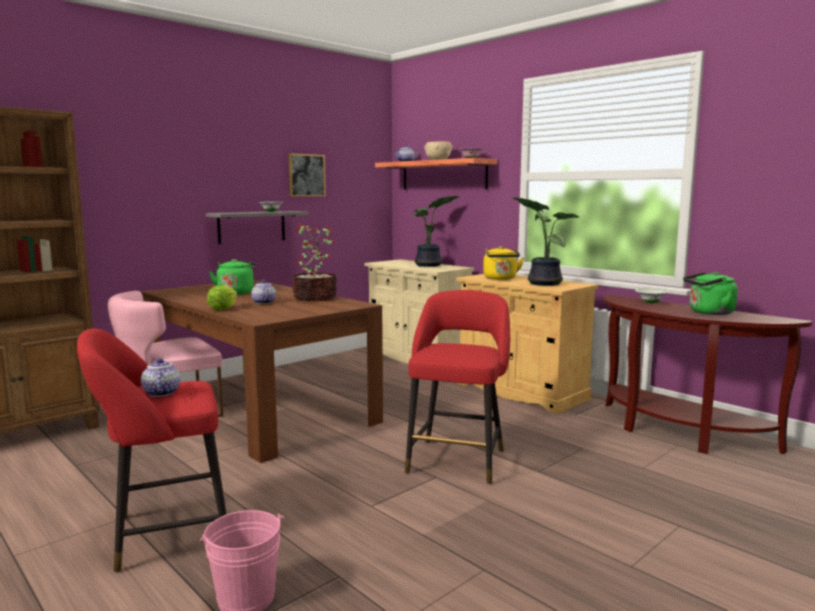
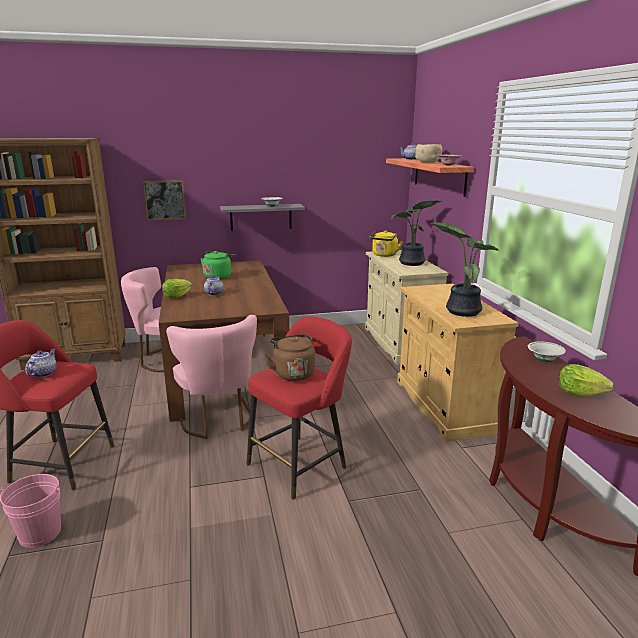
camera: 30 degrees right, 10 degrees up
picture [288,153,326,196] -> picture moved to [143,180,186,220]
potted plant [292,224,337,301] -> none
yellow kettle [483,246,524,280] -> yellow kettle moved to [370,231,403,257]
green kettle [683,272,738,315] -> lettuce [559,364,614,396]
none -> pink chair [166,315,257,439]
none -> brown kettle [265,334,315,381]

